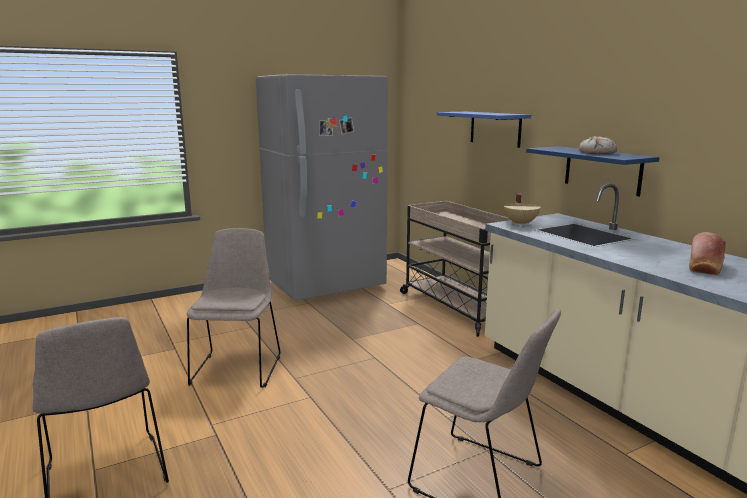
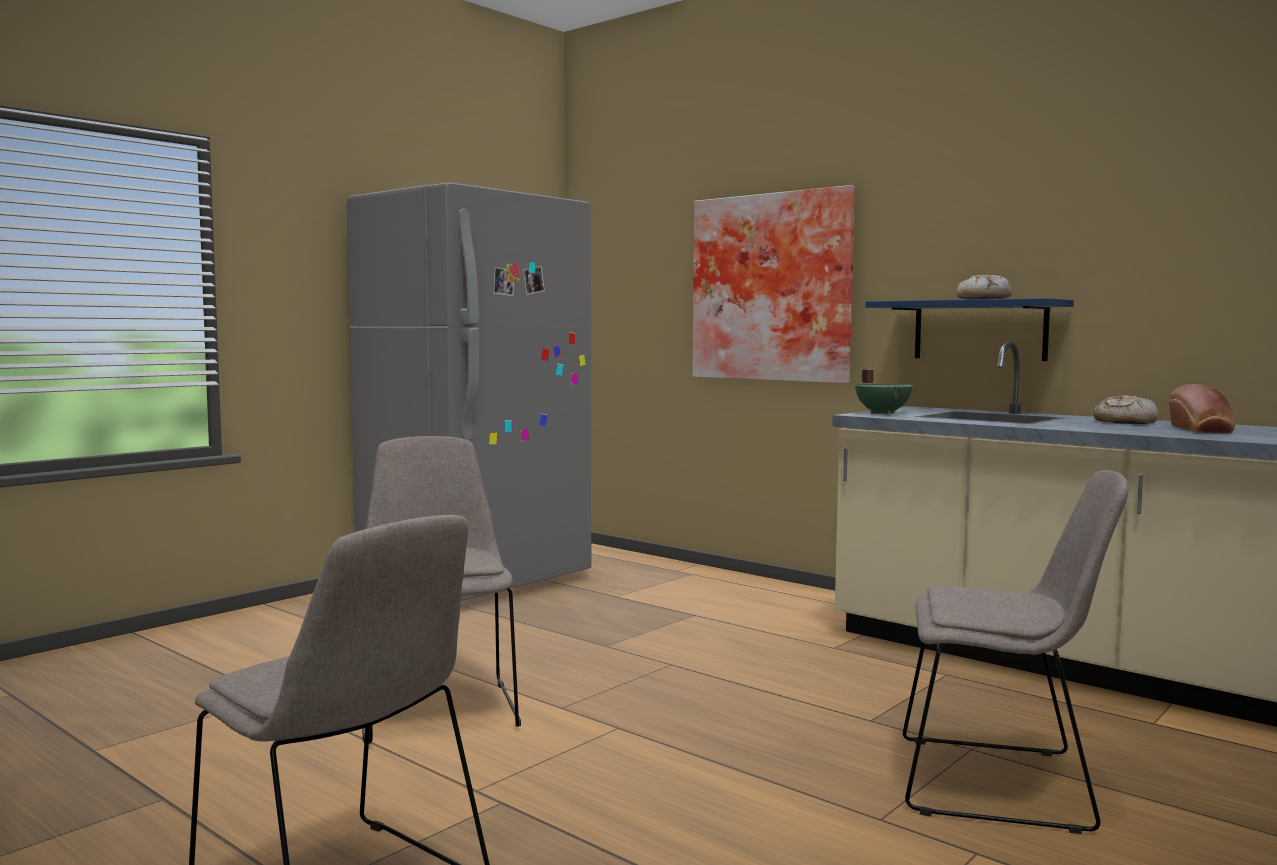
camera: 20 degrees left, 10 degrees down
beige cart [400,201,510,337] -> none
blue shelf [436,112,531,148] -> picture [692,185,855,383]
beige cooking pot [504,193,540,226] -> green cooking pot [855,369,913,415]
none -> bread [1093,395,1158,424]

